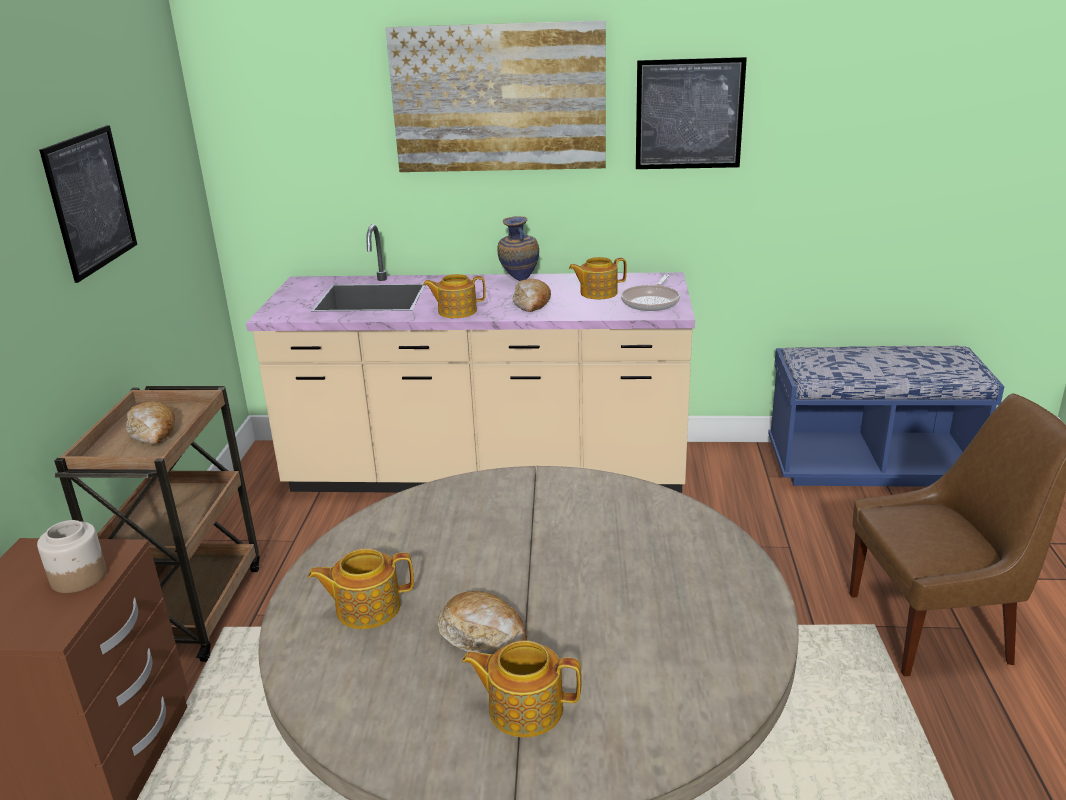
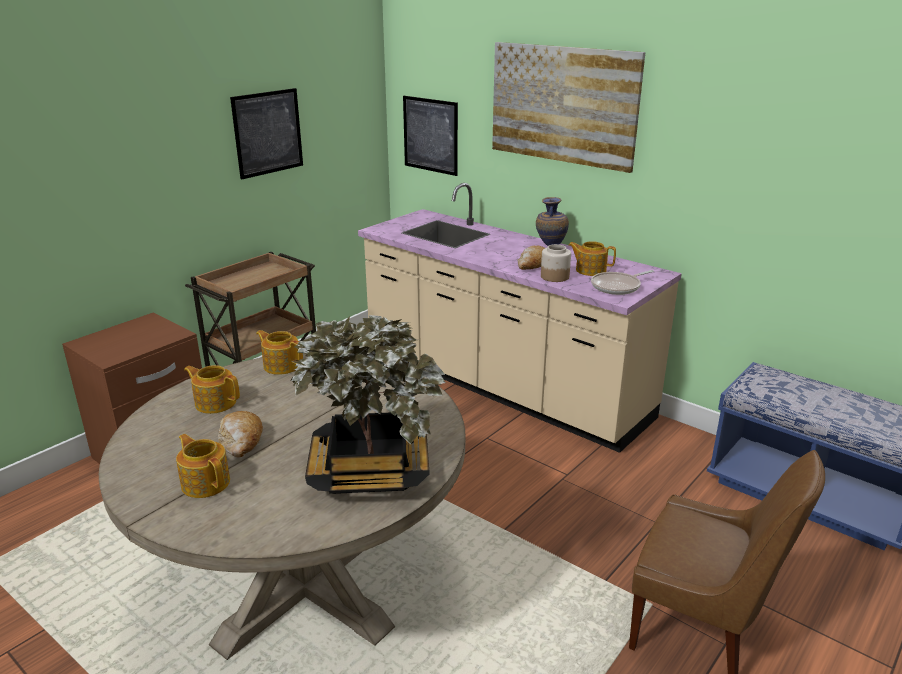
camera: 35 degrees right, 0 degrees up
jar [37,520,107,593] -> jar moved to [541,244,571,282]
bread [126,401,175,444] -> none
teapot [423,274,486,318] -> teapot moved to [256,330,303,375]
picture [636,57,747,169] -> picture moved to [403,96,458,176]
none -> potted plant [291,315,445,494]

